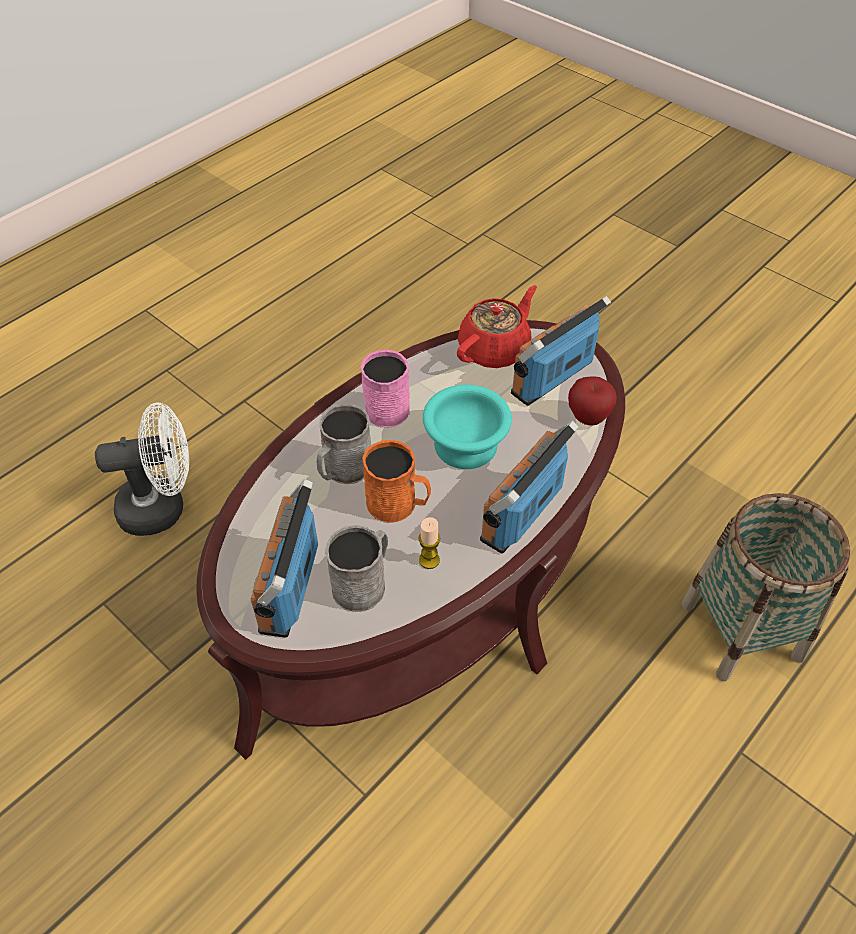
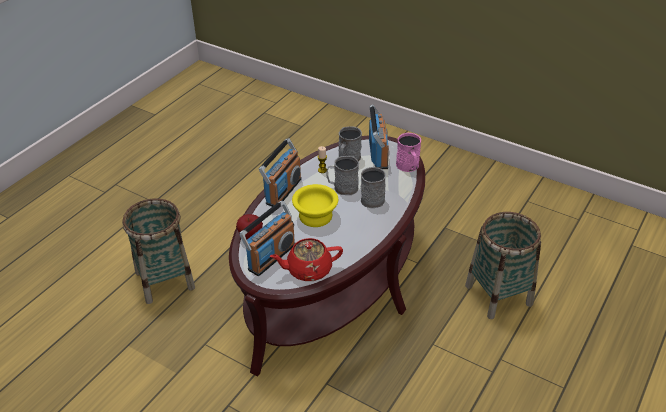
camera: 170 degrees right, 10 degrees down
white fan [95,403,189,536] -> basket [465,212,541,319]
pink mug [361,349,410,428] -> pink mug moved to [396,133,421,172]
orange mug [362,440,431,523] -> grey mug [326,156,359,195]
turquoise bowl [423,385,512,469] -> yellow bowl [292,184,338,227]
red teapot [457,285,537,368] -> red teapot turned 45 degrees clockwise [270,238,343,281]

